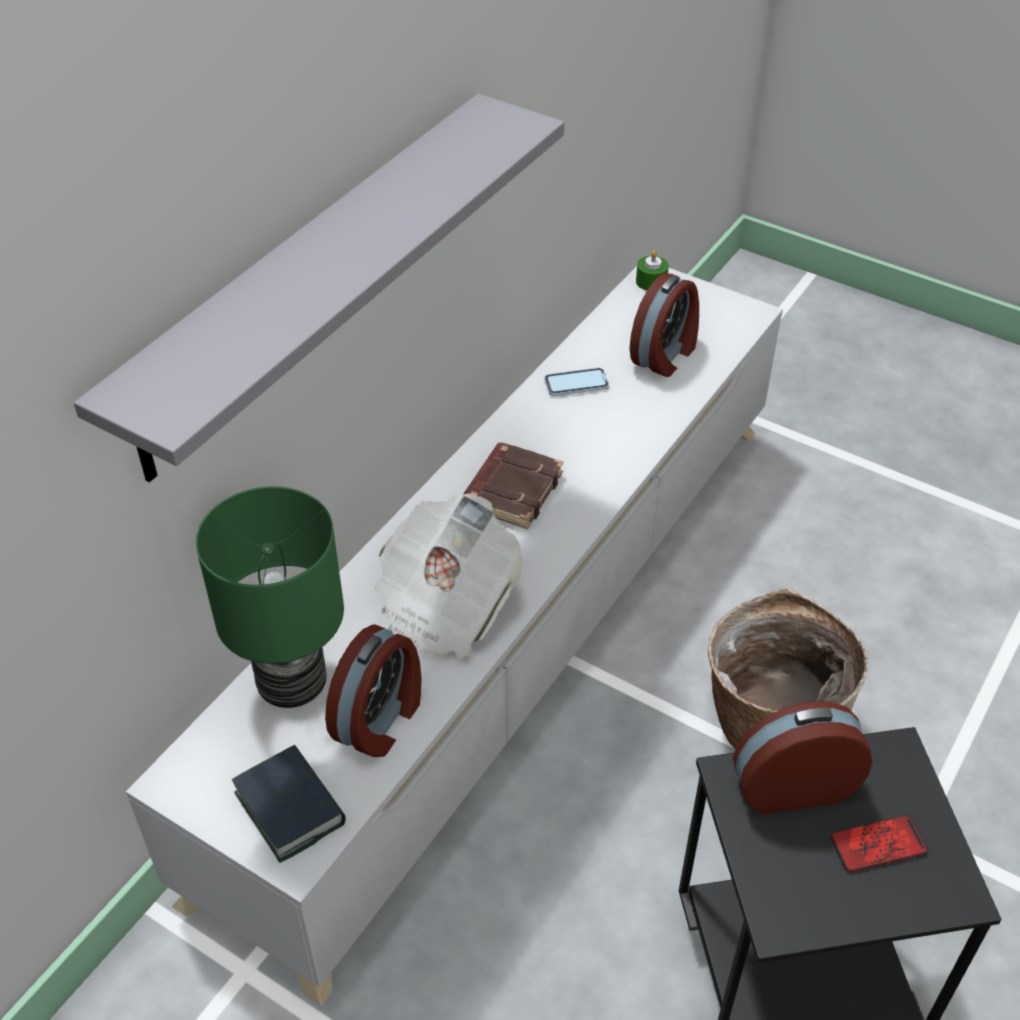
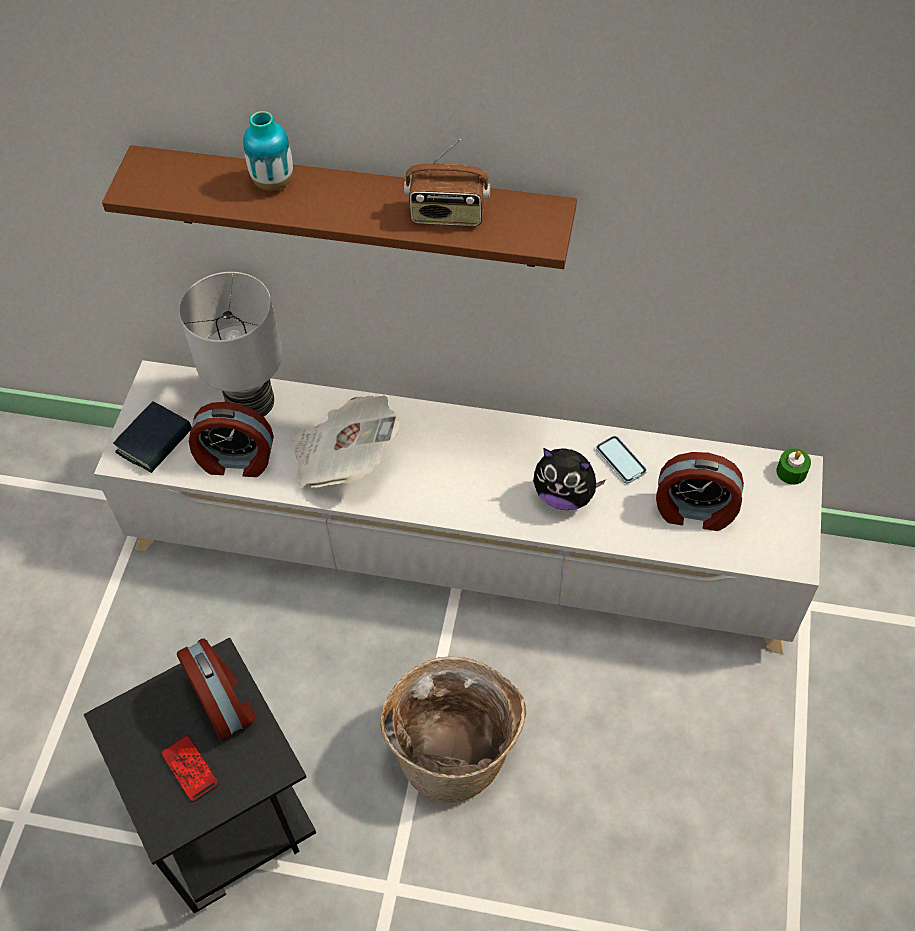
camera: 70 degrees right, 10 degrees up
grey shelf [74,94,564,482] -> brown shelf [102,145,577,269]
green table lamp [196,486,344,708] -> grey table lamp [179,272,282,417]
brown book [463,443,564,529] -> none
none -> vase [243,111,293,191]
none -> radio [404,139,490,226]
none -> plush toy [533,448,606,510]

